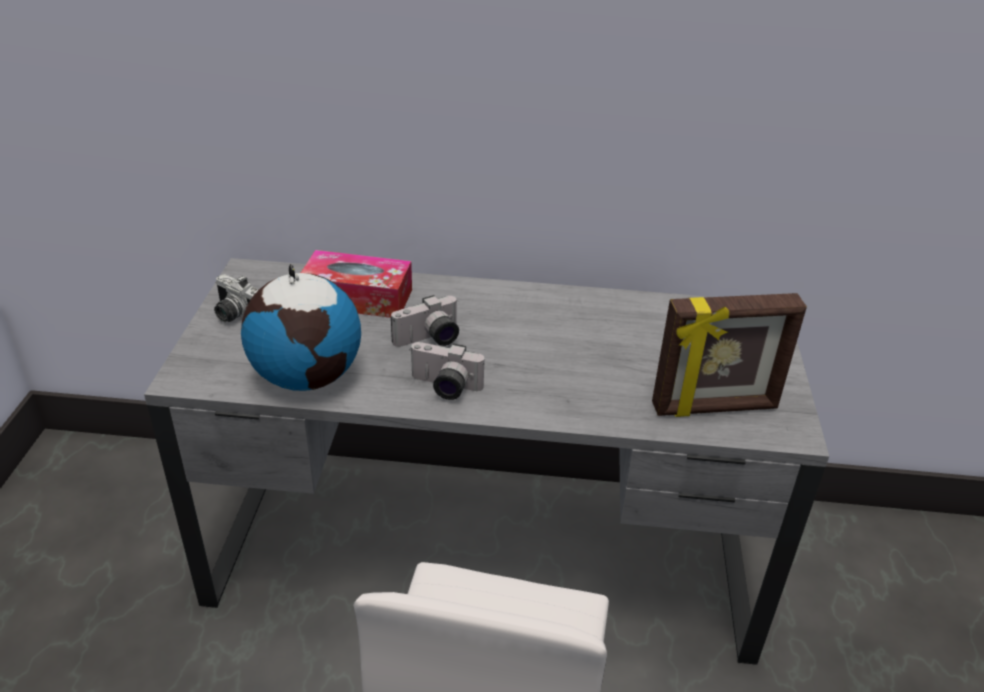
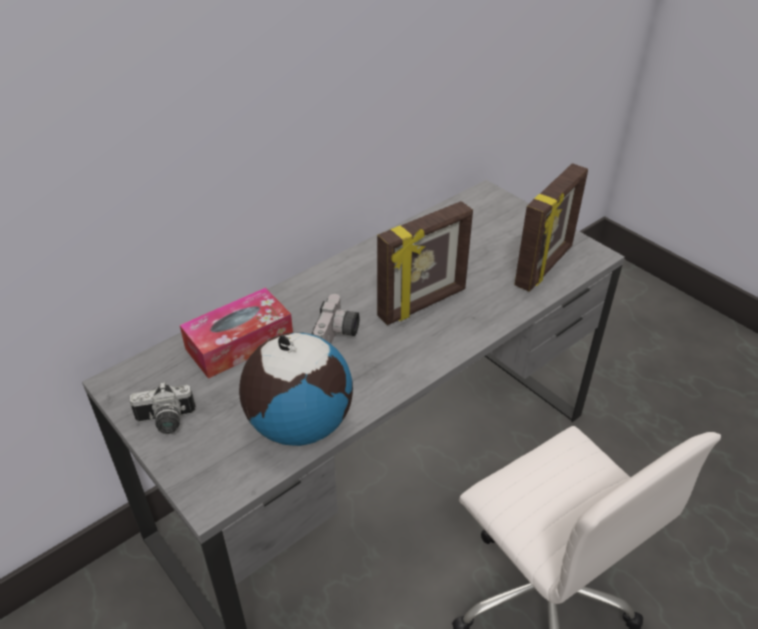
camera: 45 degrees left, 5 degrees up
camera [409,342,485,400] -> none
none -> picture frame [377,201,473,325]

